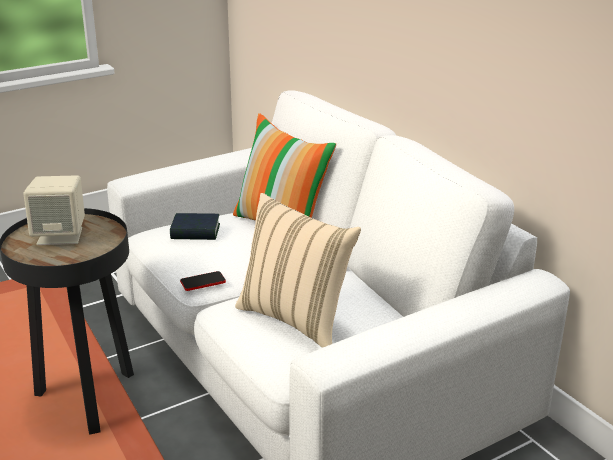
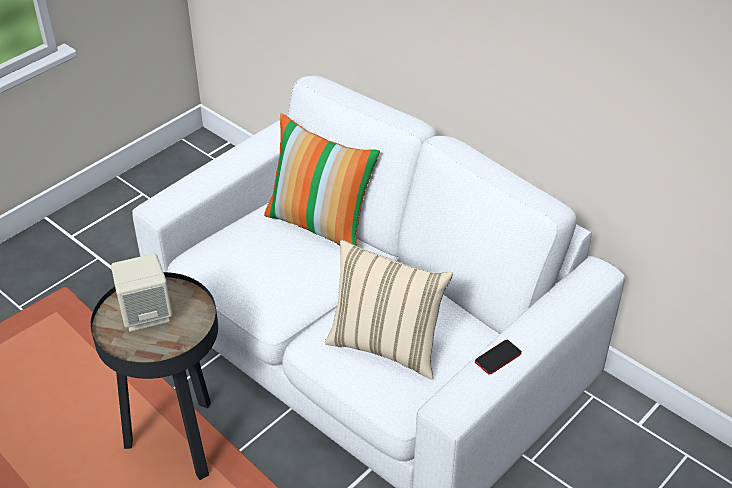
camera: 15 degrees left, 15 degrees up
book [170,213,220,240] -> none
phone [180,271,226,291] -> phone moved to [475,340,522,375]

